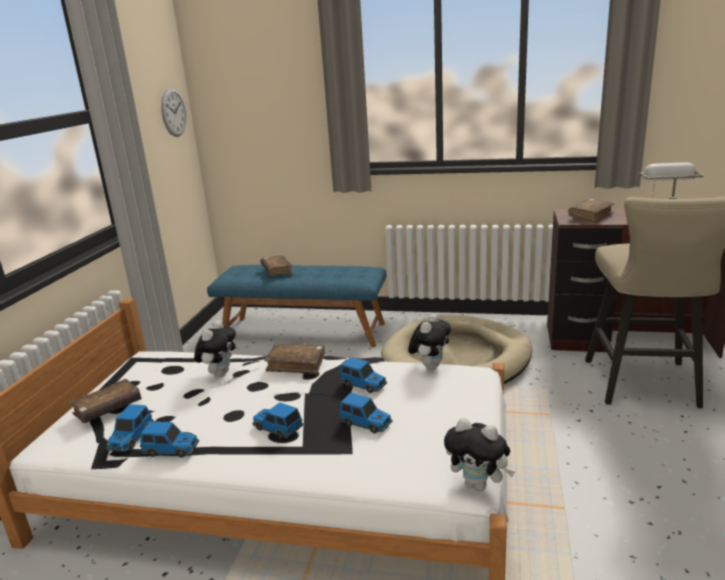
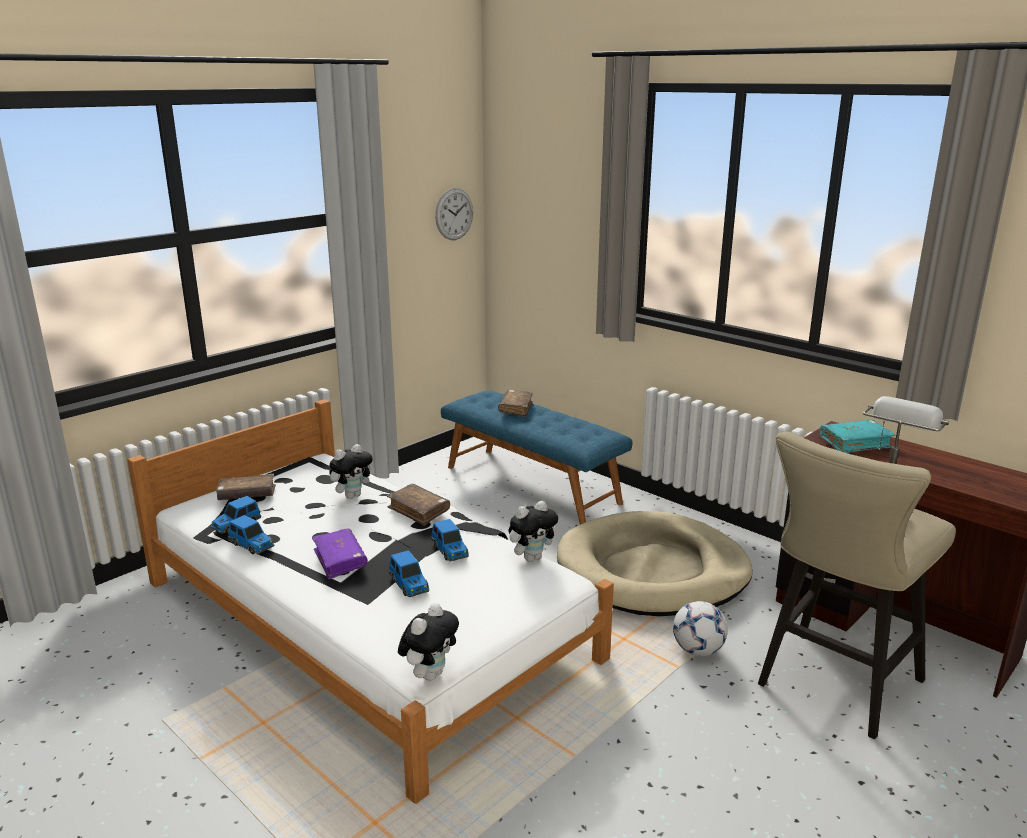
camera: 30 degrees right, 0 degrees up
toy car [252,402,303,439] -> purple book [312,528,368,580]
plush toy [444,418,515,491] -> plush toy turned 120 degrees counterclockwise [398,603,459,681]
brown book [568,199,615,223] -> turquoise book [820,420,896,453]
none -> football [673,601,728,656]

